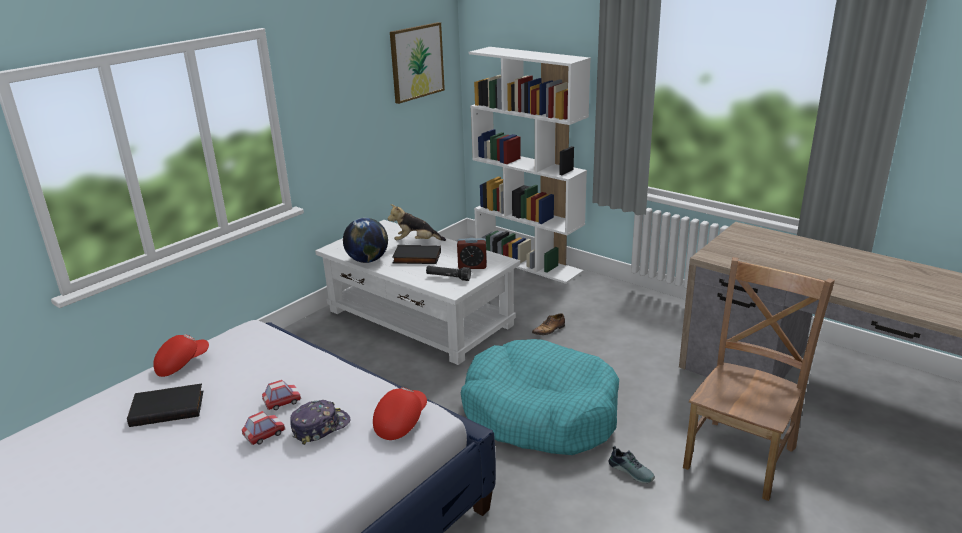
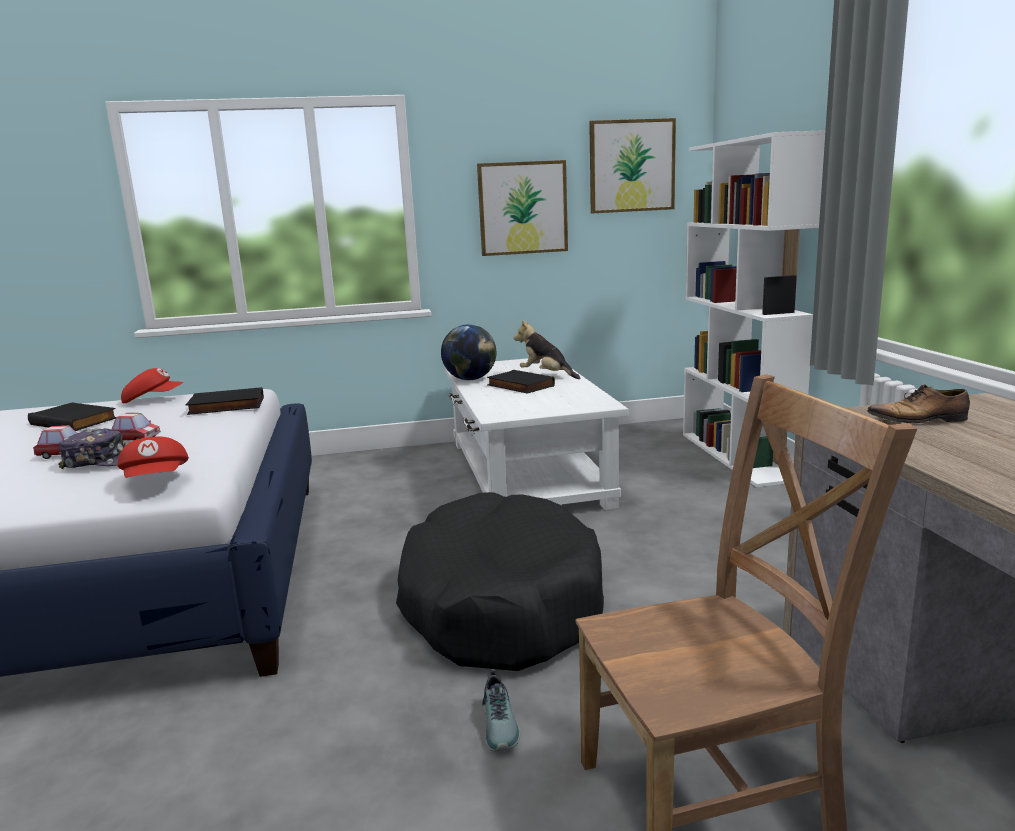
camera: 40 degrees right, 10 degrees down
red cap [373,387,427,440] -> red cap turned 90 degrees clockwise [118,437,189,478]
black flashlight [426,266,471,281] -> none
alarm clock [457,238,487,269] -> none
turquoise dog bed [461,339,619,455] -> black dog bed [396,492,604,671]
shoe [532,313,565,335] -> shoe moved to [867,384,970,423]
none -> black book [186,387,264,415]
none -> picture [477,160,568,256]

